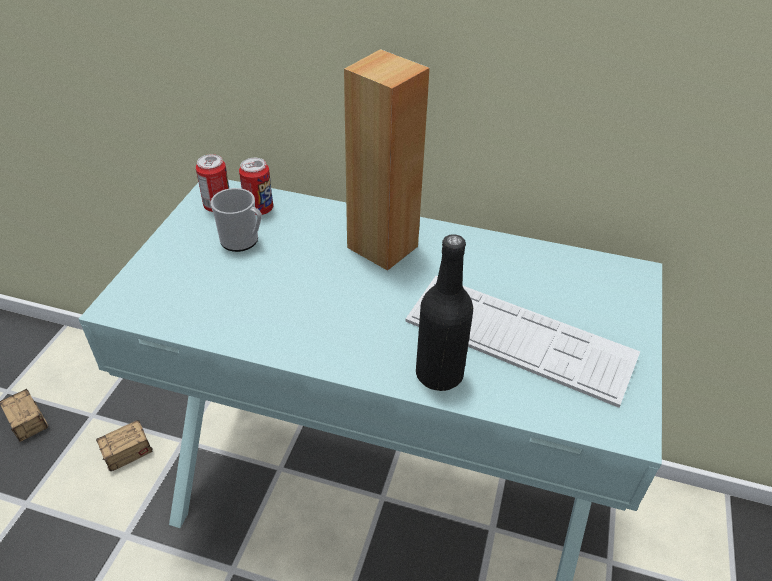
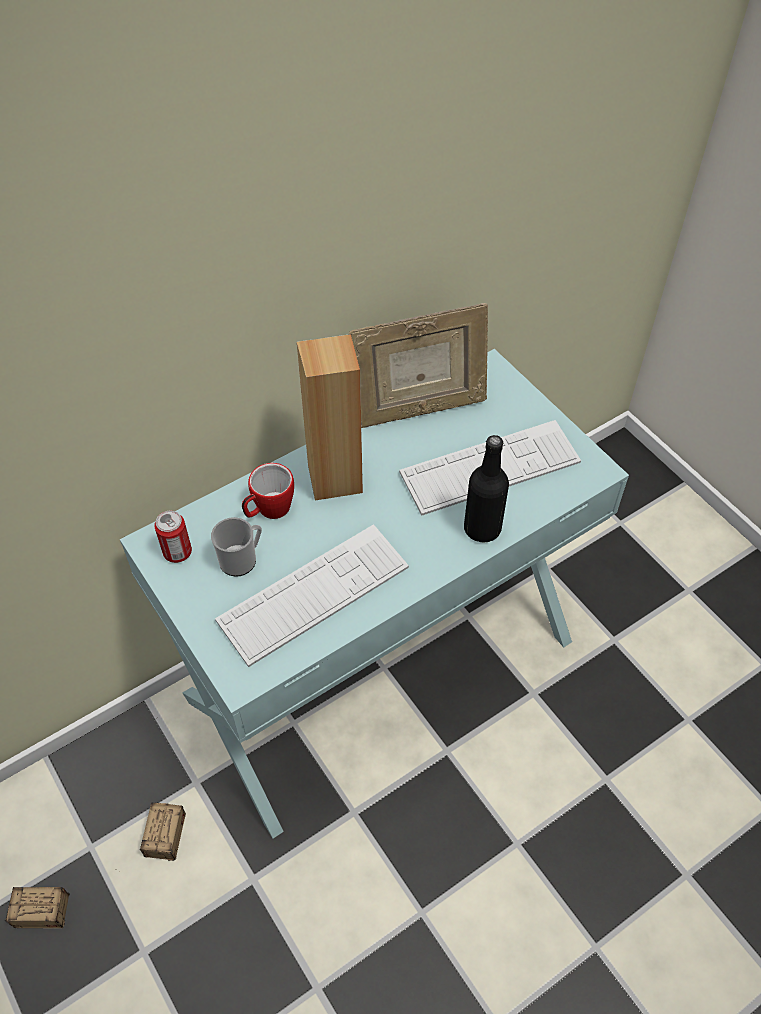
camera: 50 degrees left, 10 degrees up
can [239,158,273,215] -> none
none -> keyboard [215,524,409,667]
none -> mug [242,463,294,519]
none -> picture frame [348,303,488,428]

